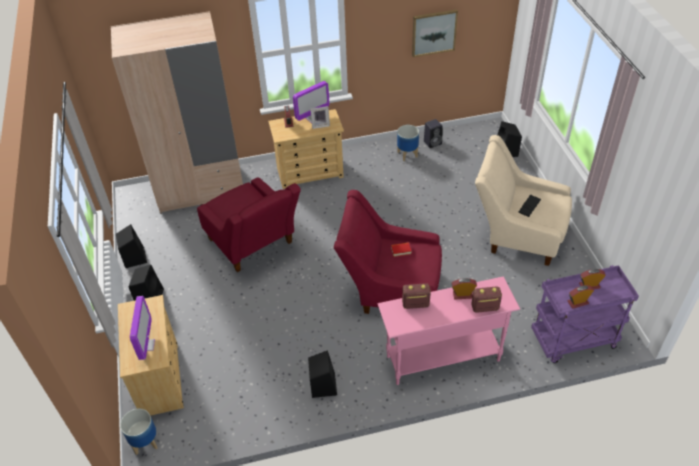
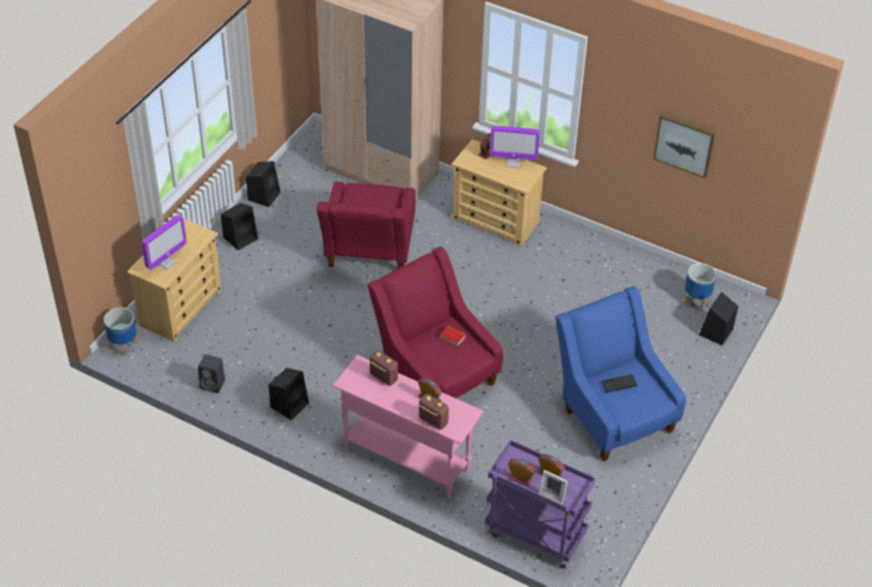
camera: 40 degrees right, 0 degrees up
picture frame [310,106,330,129] -> picture frame moved to [539,470,568,504]
planter [397,125,419,161] -> planter moved to [684,263,716,310]
black speaker [424,119,443,148] -> black speaker moved to [198,354,225,393]
beige armchair [475,135,572,266] -> blue armchair [555,286,686,461]

